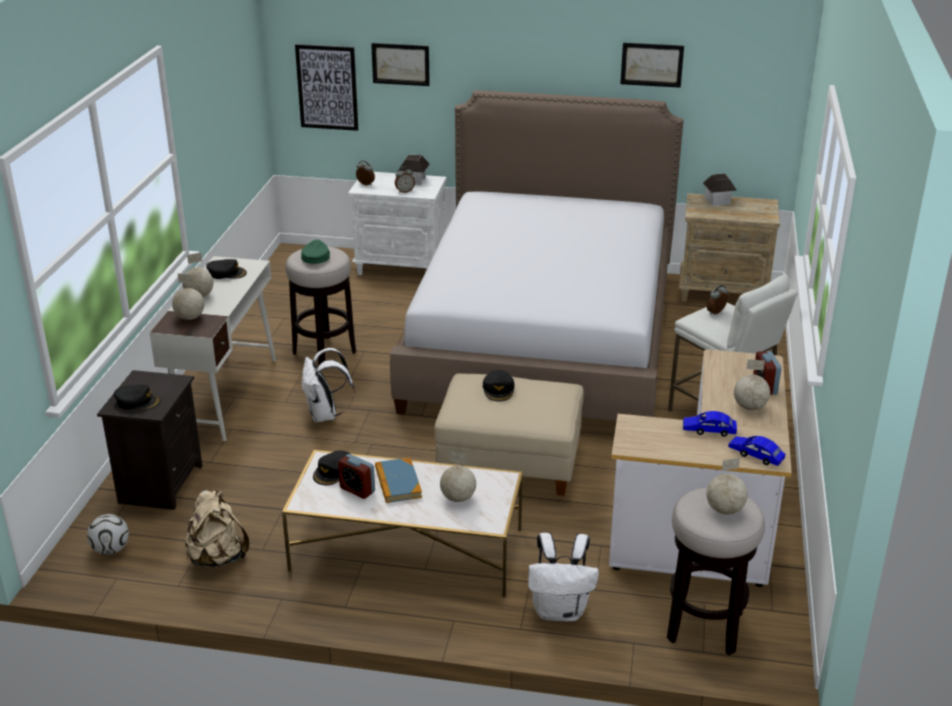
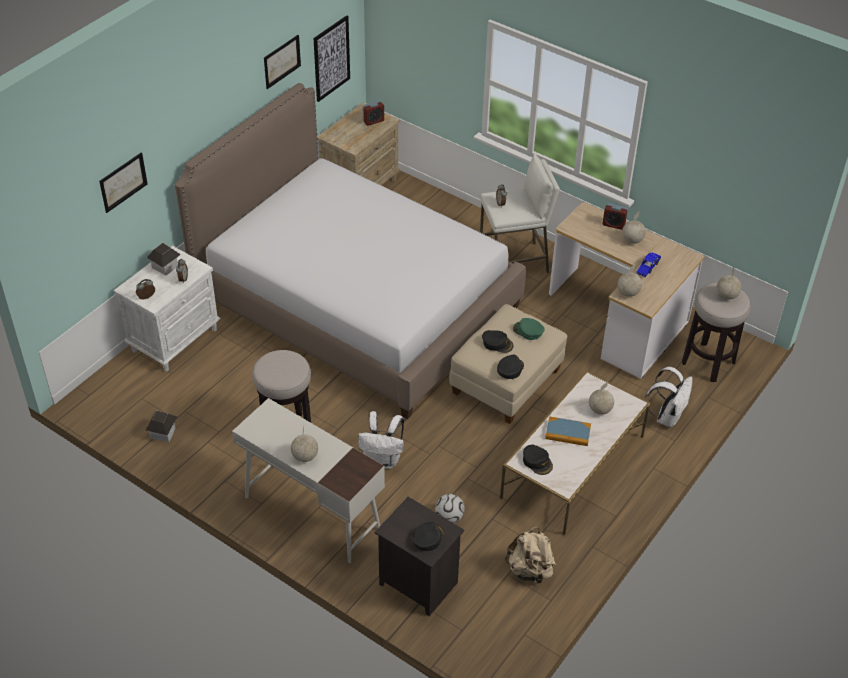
camera: 65 degrees left, 15 degrees up
football [87,514,129,555] -> football moved to [435,494,465,523]
globe [172,273,204,320] -> globe moved to [618,263,642,297]
black cap [206,259,247,279] -> black cap moved to [497,355,524,379]
picture [295,44,358,131] -> picture moved to [314,15,350,102]
green cap [301,239,330,264] -> green cap moved to [513,318,545,340]
alarm clock [338,454,375,499] -> alarm clock moved to [363,101,384,126]
toy house [703,173,737,206] -> toy house moved to [145,410,177,442]
blue toy car [728,436,785,466] -> none

